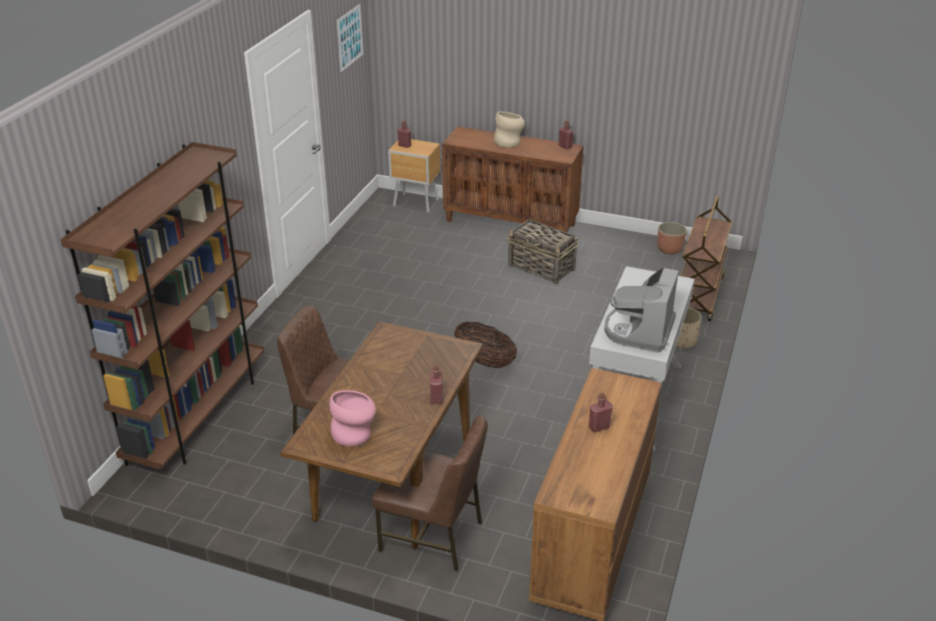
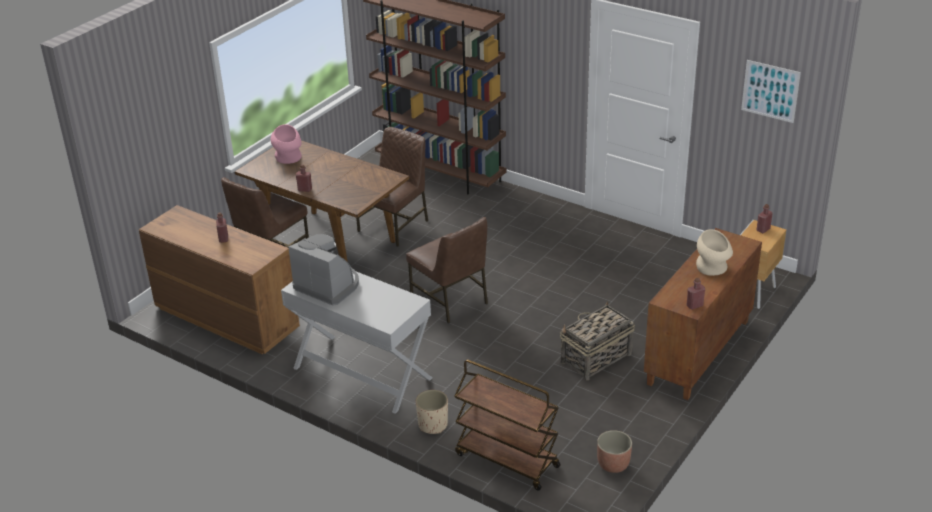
camera: 105 degrees right, 0 degrees up
basket [454,321,517,368] -> brown chair [406,217,488,324]

